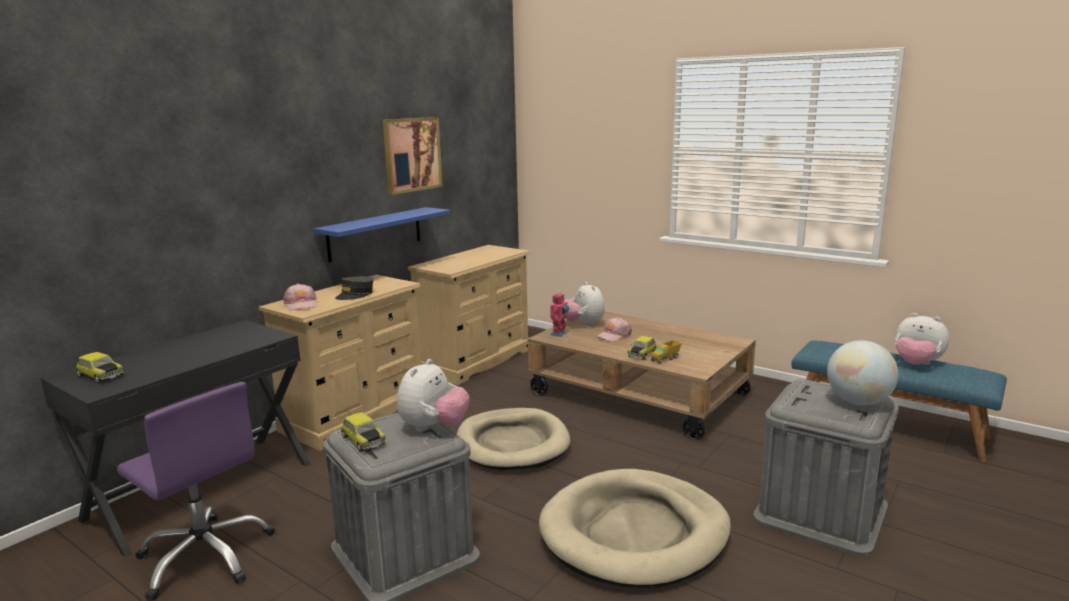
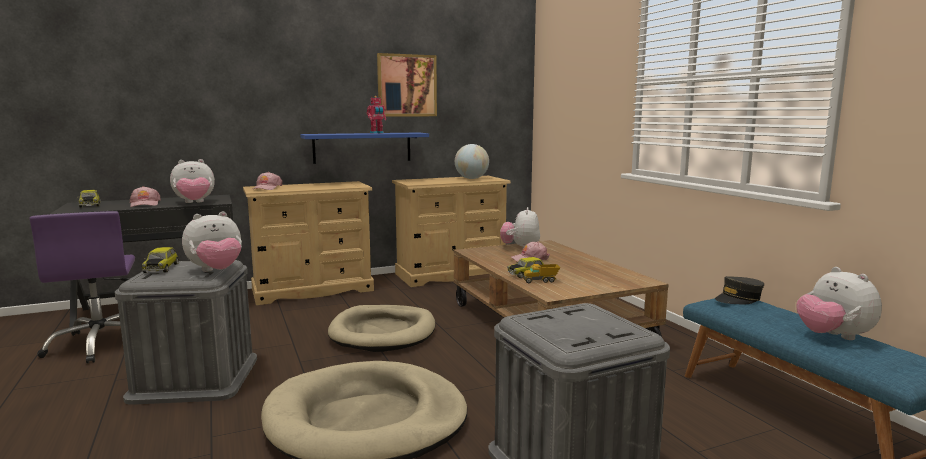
camera: 30 degrees right, 5 degrees down
grey cap [335,276,374,300] -> grey cap moved to [715,276,764,304]
toy robot [550,292,569,337] -> toy robot moved to [367,96,386,134]
globe [827,340,898,406] -> globe moved to [455,144,489,179]
none -> pink cap [129,186,161,207]
none -> plush toy [170,159,215,203]

